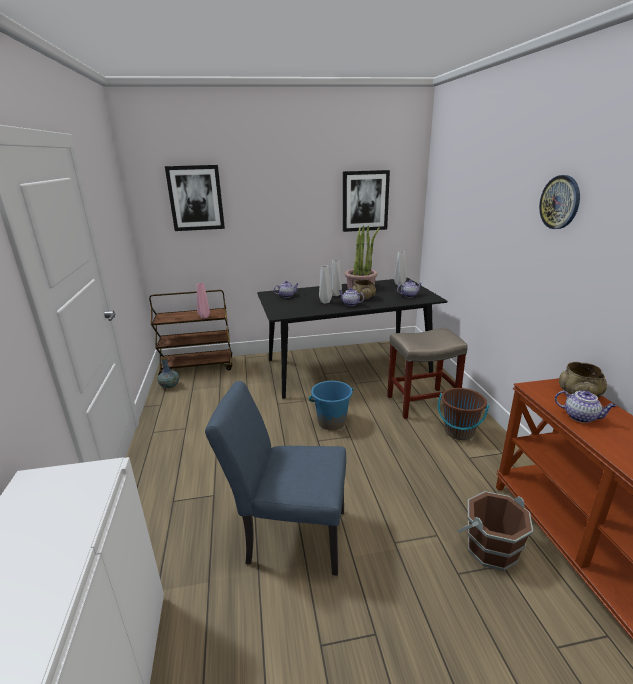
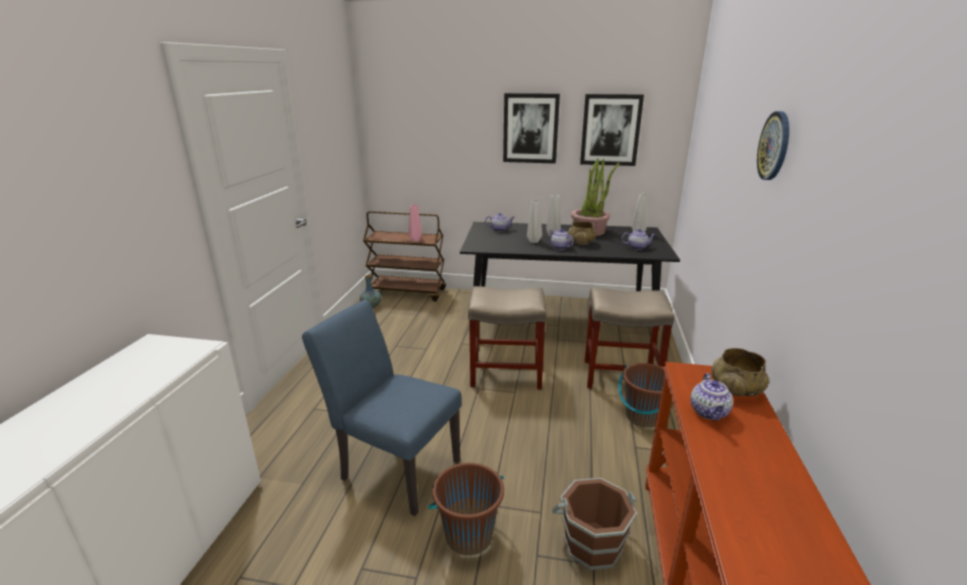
camera: 20 degrees right, 0 degrees up
picture [165,165,225,231] -> picture moved to [503,93,560,164]
blue bucket [309,381,354,430] -> beige stool [468,286,546,389]
teapot [555,390,616,423] -> teapot turned 45 degrees clockwise [690,373,733,421]
none -> brown bucket [428,463,504,556]

